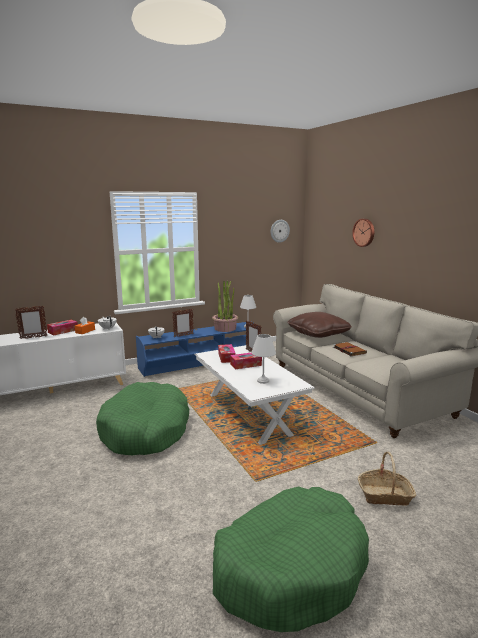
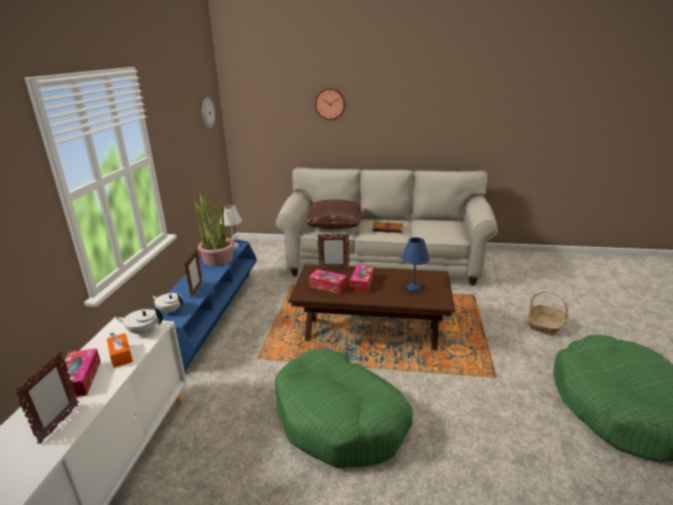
camera: 55 degrees left, 10 degrees up
white coffee table [194,345,315,445] -> brown coffee table [288,264,455,350]
white table lamp [251,334,276,384] -> blue table lamp [401,237,430,292]

